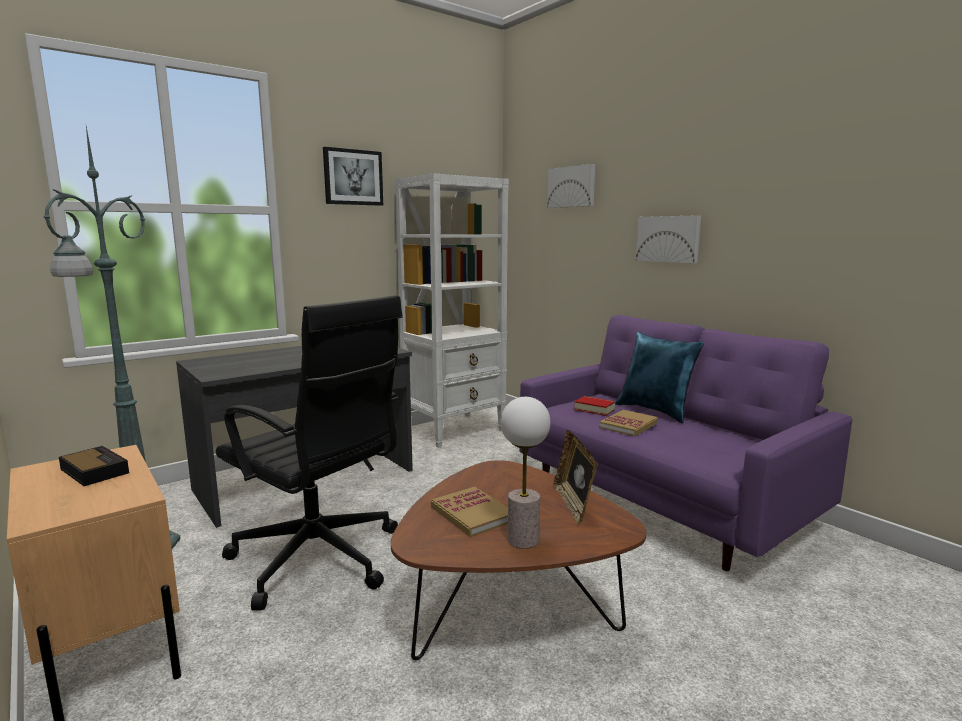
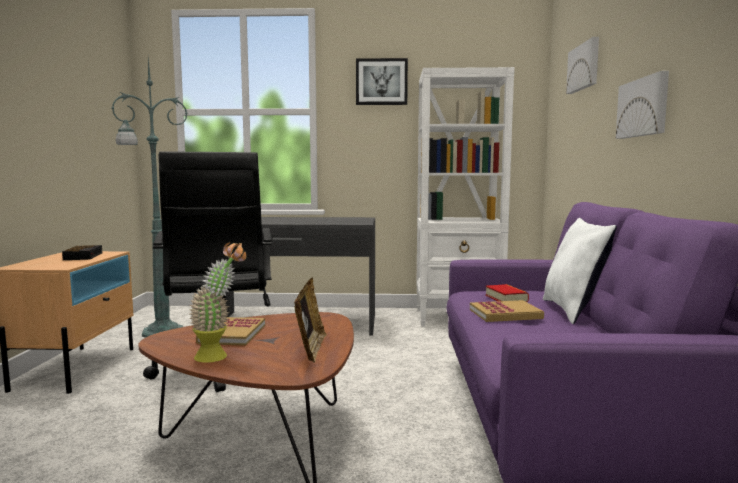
camera: 40 degrees right, 5 degrees down
table lamp [501,397,550,549] -> potted plant [189,242,246,363]
picture frame [553,430,598,524] -> picture frame turned 150 degrees clockwise [294,278,327,363]
blue pillow [615,332,704,423] -> white pillow [543,218,617,324]

